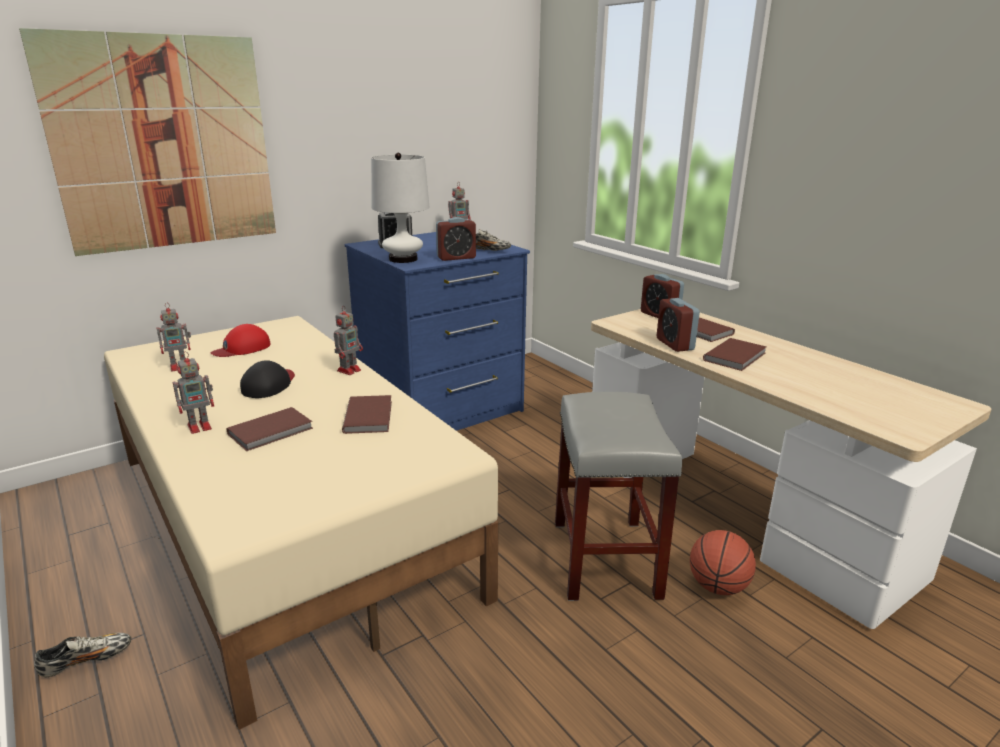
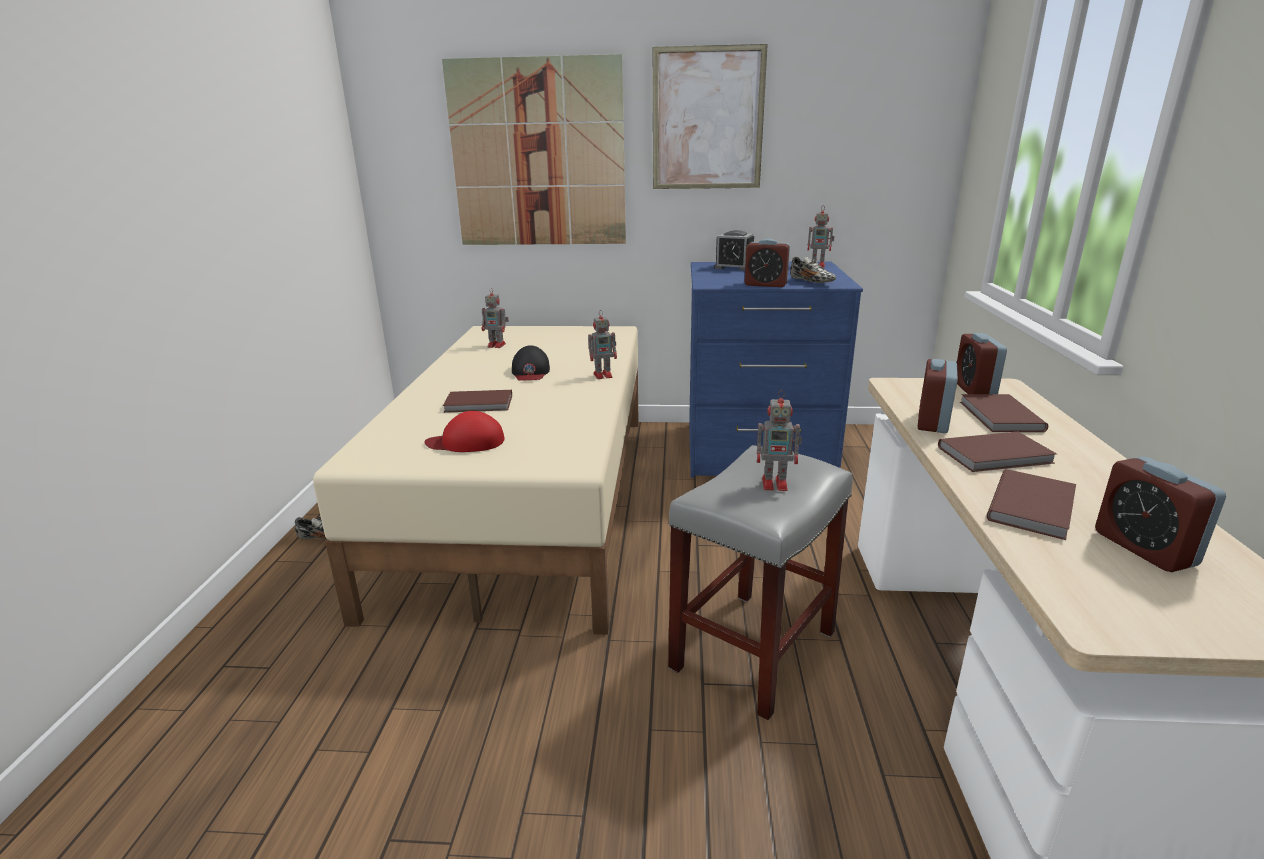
camera: 40 degrees right, 0 degrees up
toy robot [173,351,214,434] -> toy robot moved to [757,390,802,491]
red cap [211,324,271,357] -> red cap moved to [424,411,505,452]
black cap [240,360,295,398] -> black cap turned 120 degrees clockwise [512,345,550,381]
brown book [342,395,392,434] -> brown book moved to [987,469,1076,540]
white table lamp [371,153,430,263] -> none
basketball [690,530,756,595] -> none
none -> picture [653,44,768,189]
none -> alarm clock [1095,457,1226,572]

